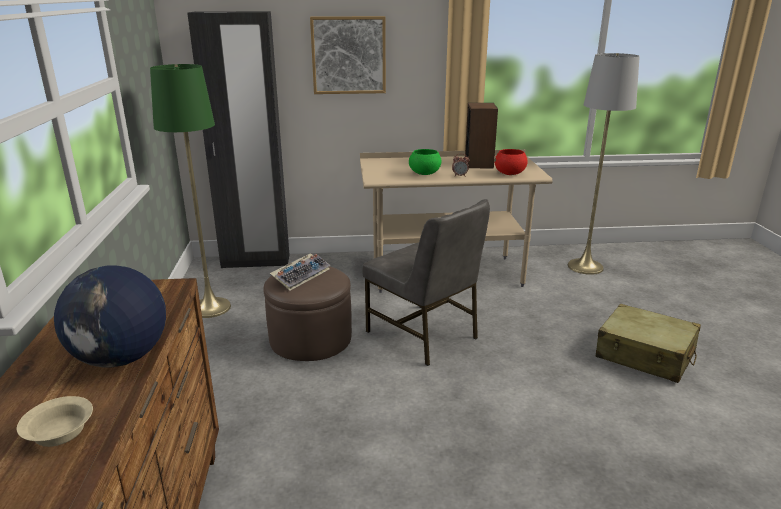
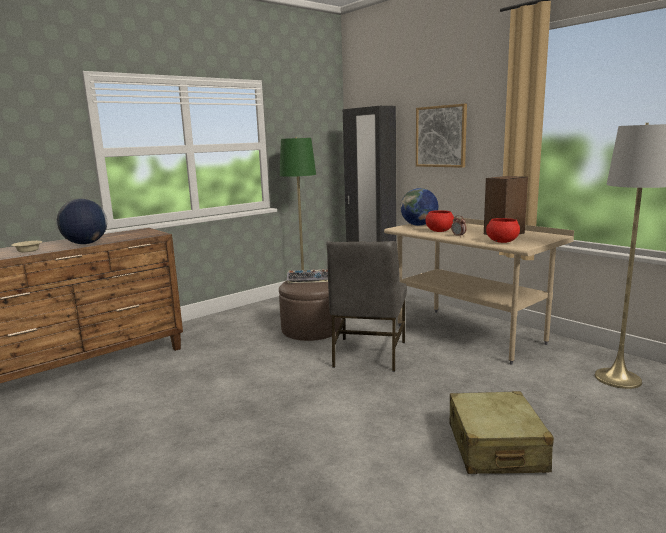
camera: 55 degrees right, 10 degrees down
green bowl [409,149,441,175] -> red bowl [425,210,454,232]
none -> globe [400,188,438,226]

